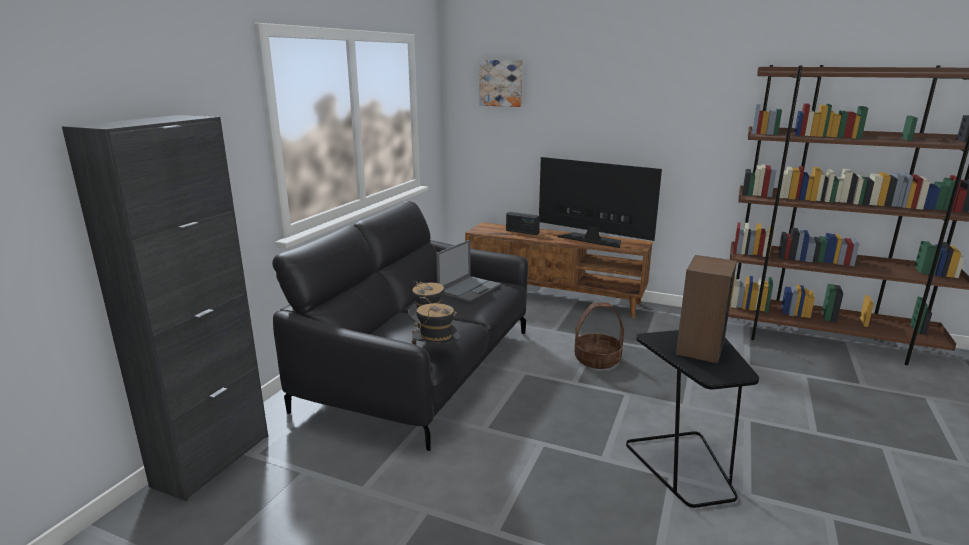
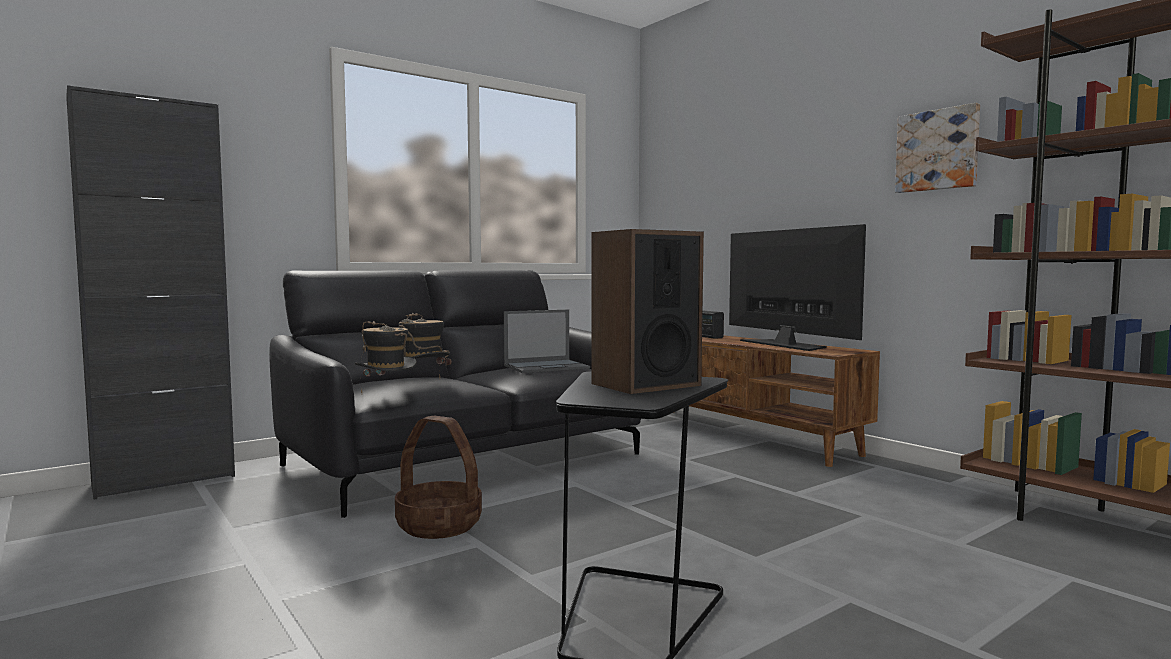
camera: 30 degrees right, 15 degrees down
picture [479,60,523,107] -> picture moved to [895,103,980,193]
basket [574,302,624,369] -> basket moved to [395,416,482,539]

